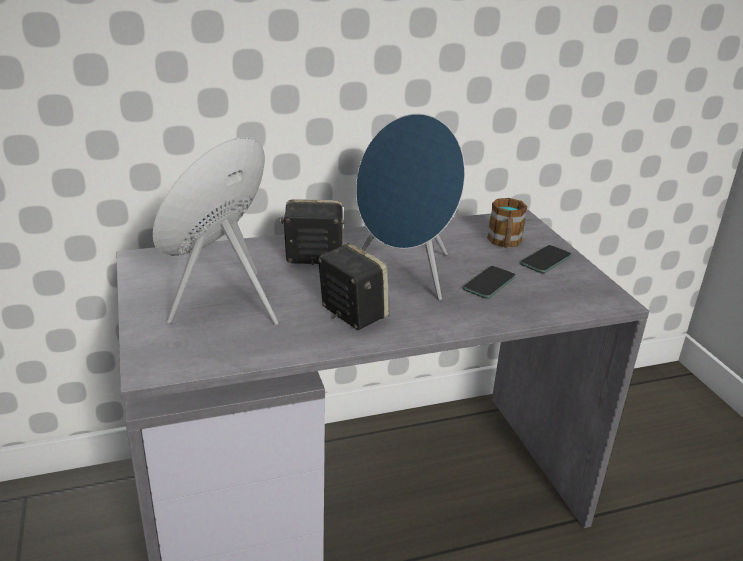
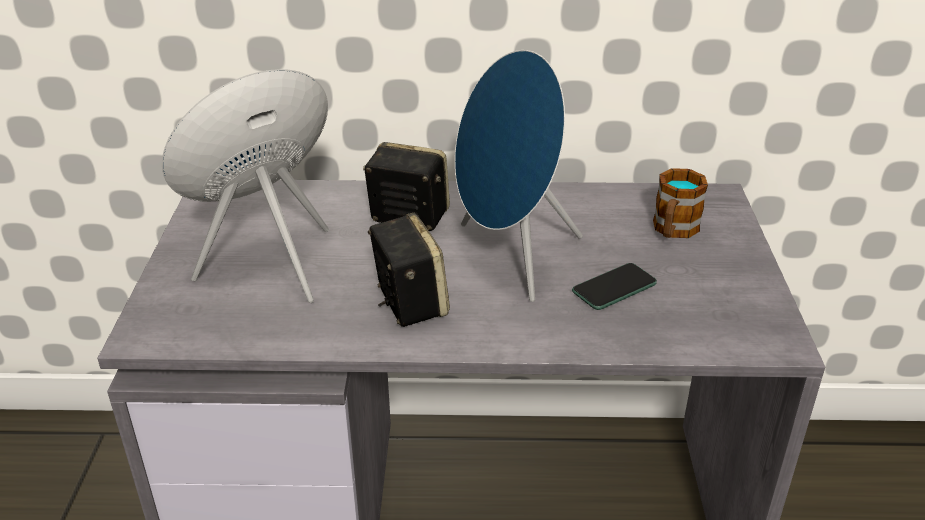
camera: 20 degrees right, 5 degrees up
phone [520,245,572,273] -> none

